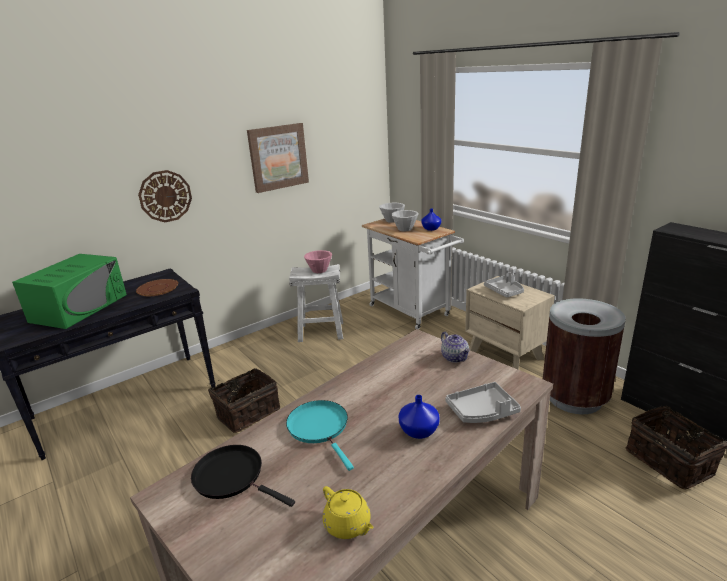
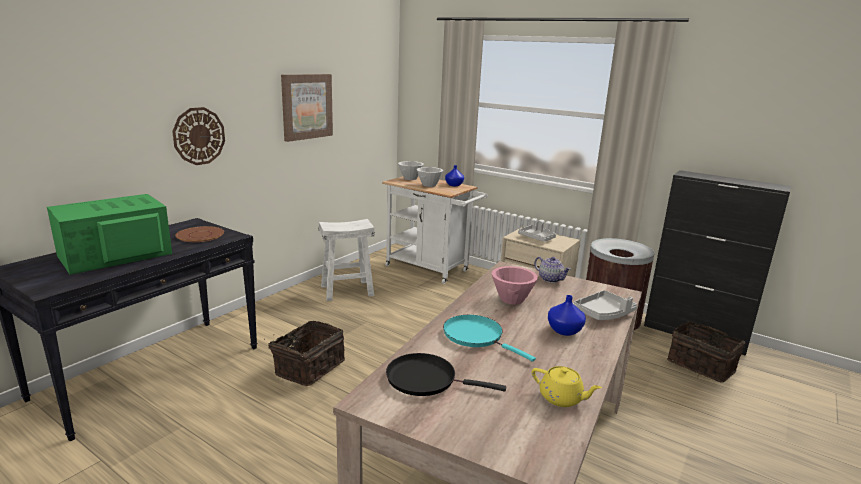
camera: 20 degrees left, 5 degrees down
green microwave [12,254,127,329] -> green microwave turned 135 degrees counterclockwise [47,194,172,275]
pink bowl [304,250,332,273] -> pink bowl moved to [492,266,538,305]

